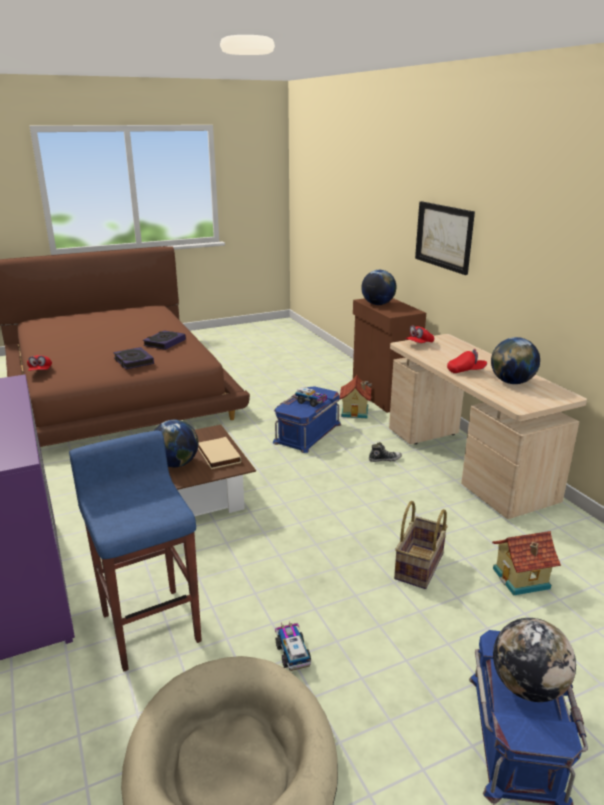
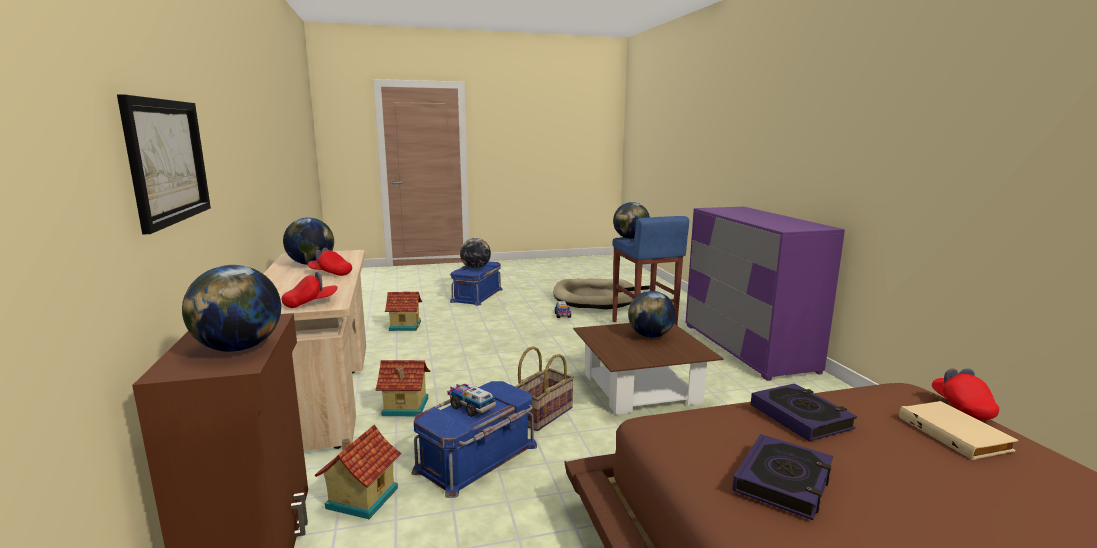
camera: 170 degrees left, 10 degrees down
beige book [198,437,241,469] -> beige book moved to [899,401,1018,460]
shoe [369,442,402,462] -> toy house [376,360,430,416]
basket [394,501,448,589] -> basket moved to [515,346,574,431]
none -> globe [613,202,650,239]

